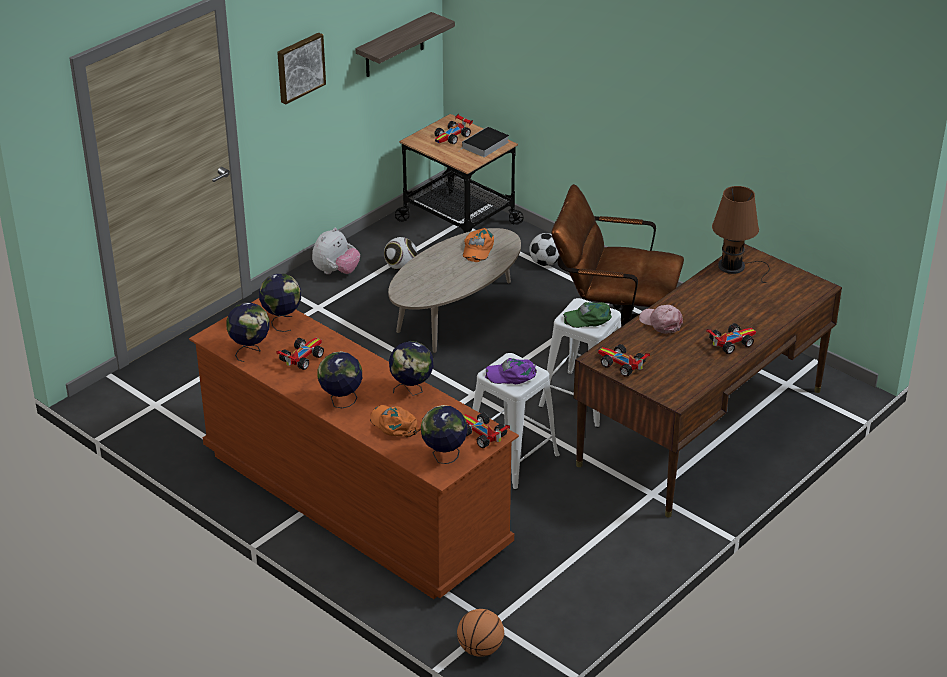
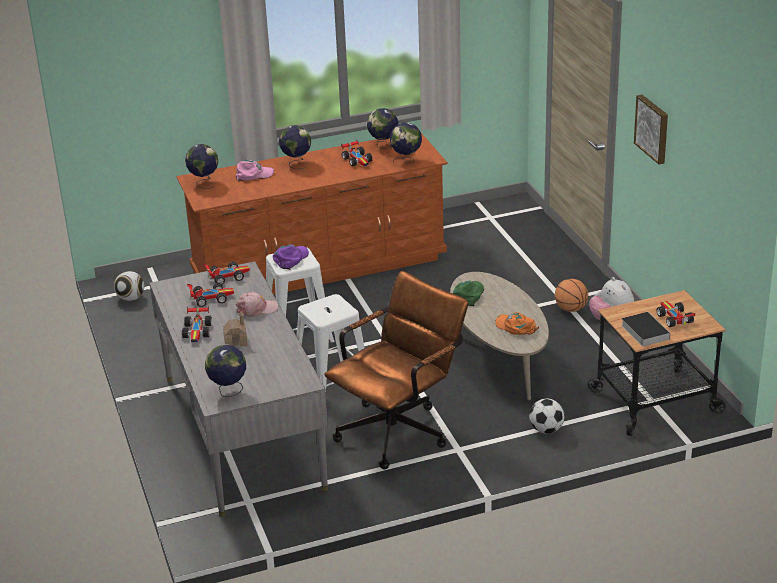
camera: 120 degrees right, 5 degrees down
shelf [356,12,455,77] -> none
orange cap [370,405,421,437] -> pink cap [236,160,274,182]
football [384,237,417,270] -> football moved to [114,271,144,301]
globe [389,341,434,396] -> globe moved to [205,344,246,397]
basketball [457,609,504,657] -> basketball moved to [555,279,588,312]
toy car [463,412,510,448] -> toy car moved to [187,283,234,307]
green cap [563,302,612,328] -> green cap moved to [453,281,484,306]
brown desk [574,244,842,517] -> grey desk [150,261,328,517]
brown table lamp [712,186,770,283] -> none
none -> toy house [223,312,248,347]

